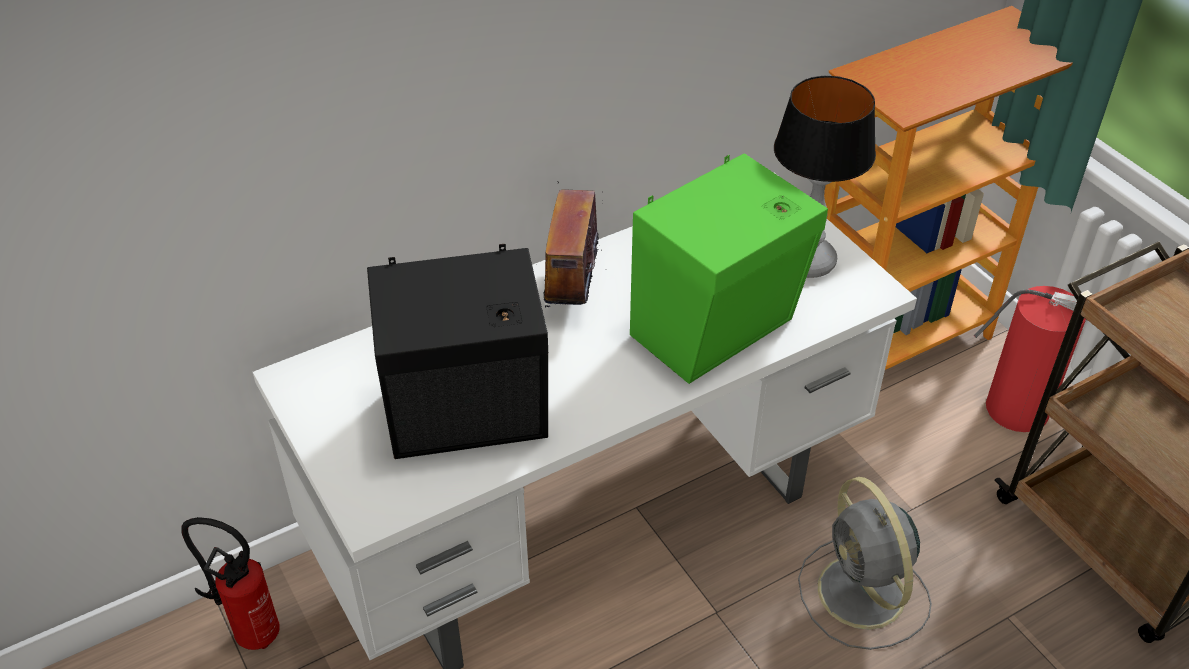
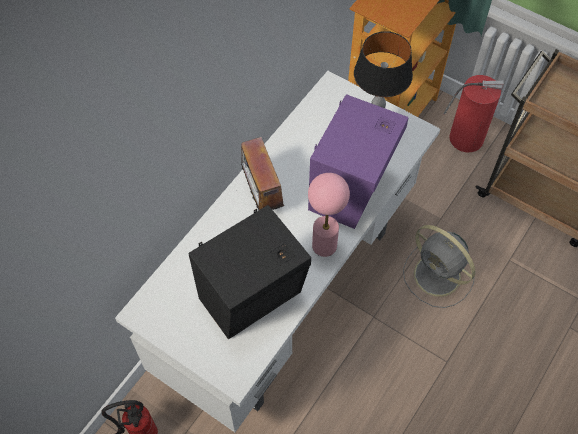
camera: 25 degrees left, 15 degrees up
green speaker [630,154,828,384] -> purple speaker [308,94,409,229]
none -> pink table lamp [308,173,350,257]

